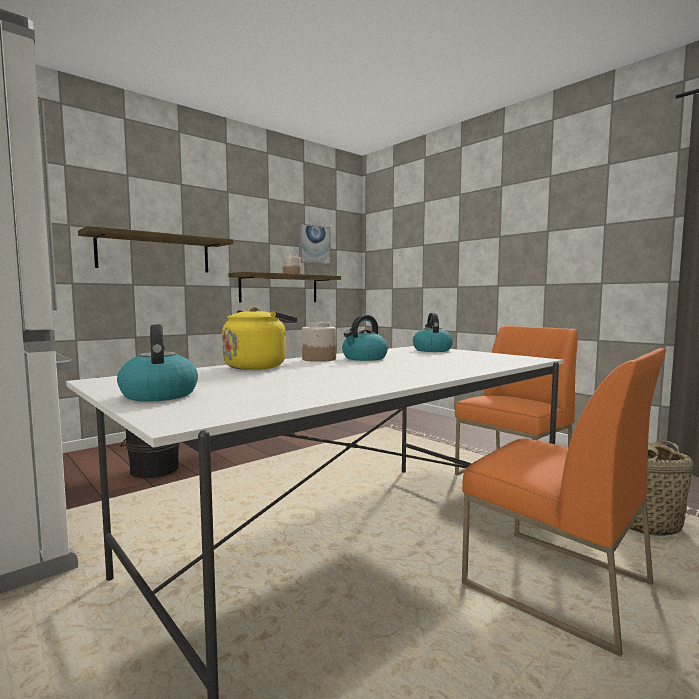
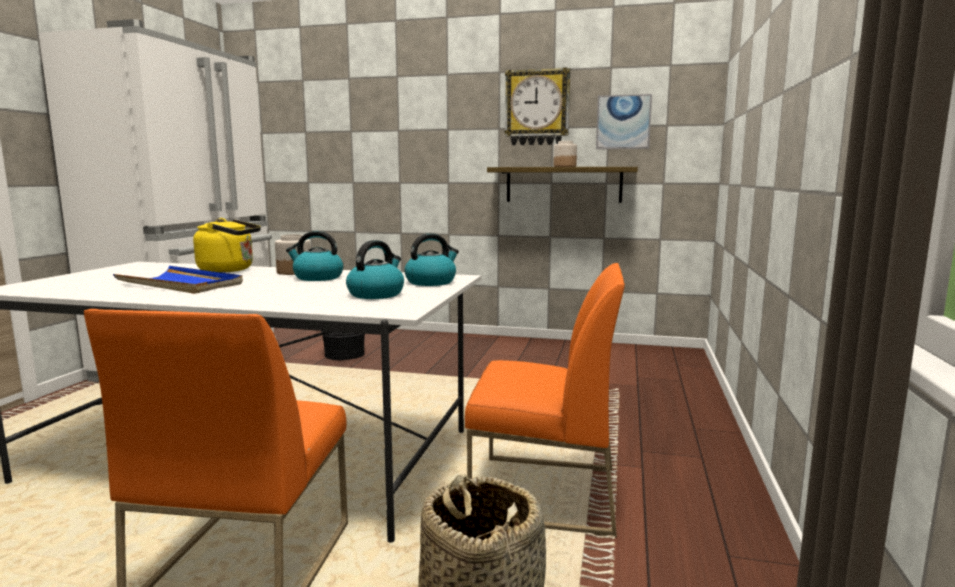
camera: 55 degrees right, 5 degrees up
shelf [78,226,233,273] -> none
kettle [117,324,198,401] -> kettle moved to [346,240,404,299]
none -> blue tray [113,266,243,294]
none -> wall clock [505,67,570,145]

